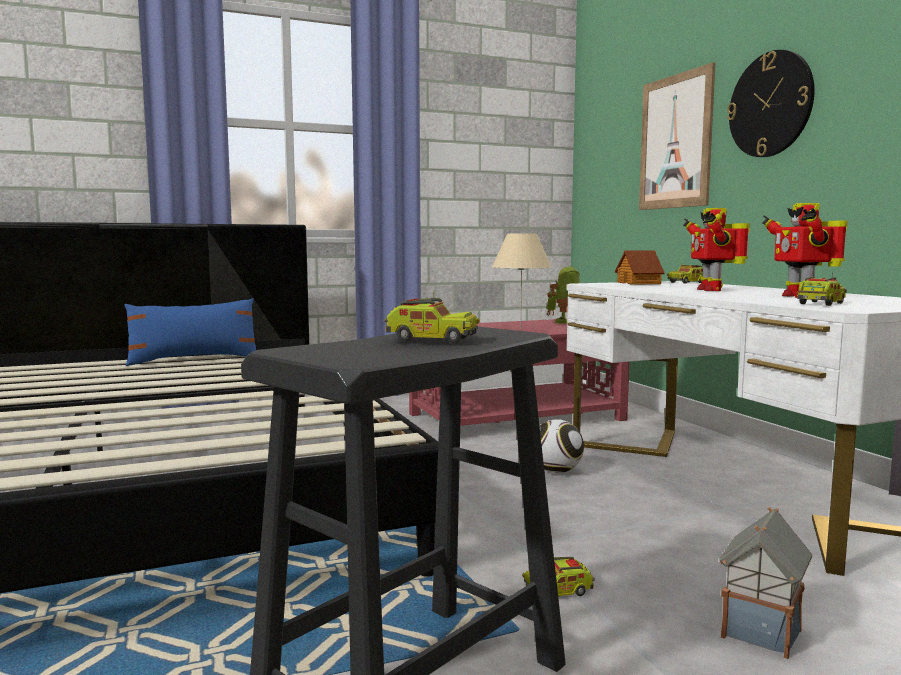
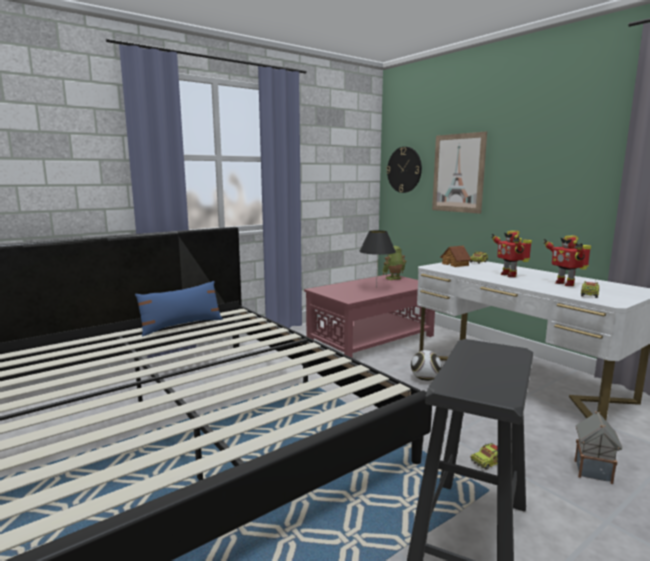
camera: 15 degrees left, 5 degrees up
toy truck [384,298,480,343] -> none
beige table lamp [492,234,552,329] -> black table lamp [359,230,396,289]
wall clock [727,50,815,157] -> wall clock moved to [386,147,422,193]

